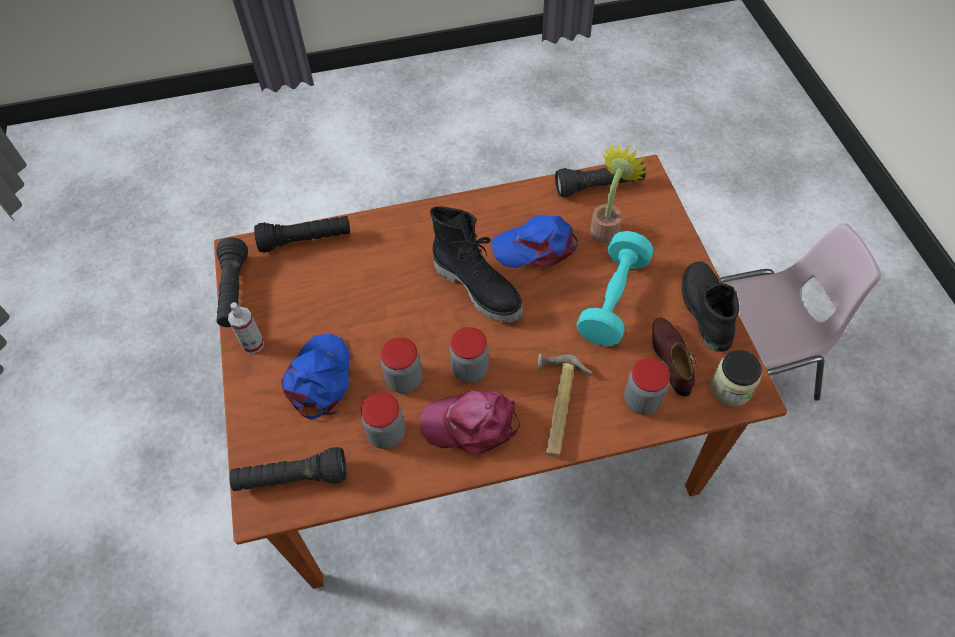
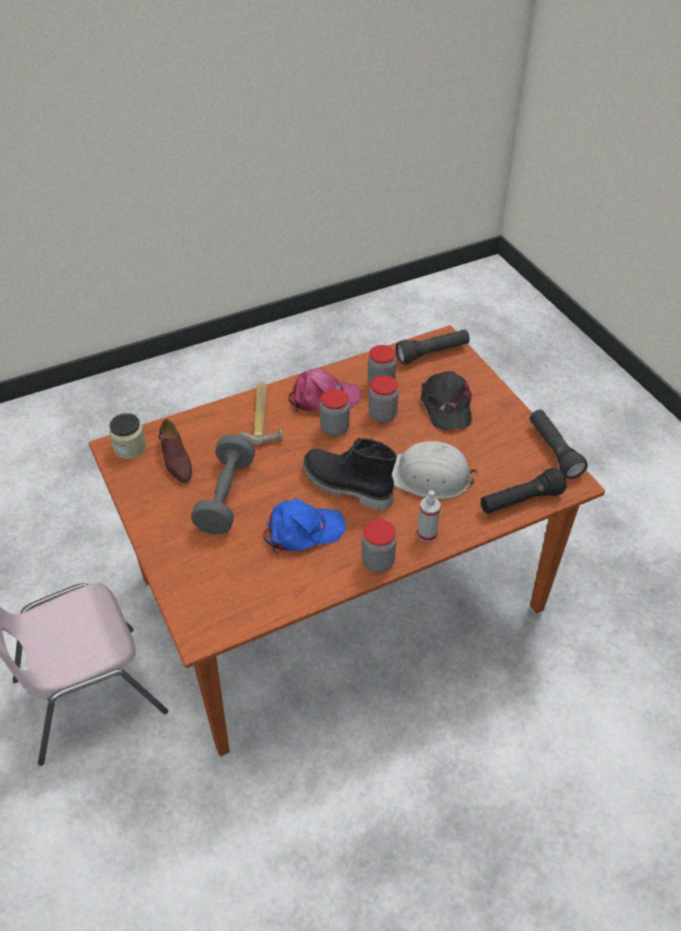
camera: 165 degrees right, 10 degrees down
spray bottle [228,302,264,354] -> spray bottle moved to [417,490,441,542]
blue cap [281,334,350,420] -> black cap [421,371,472,430]
black flashlight [555,162,646,197] -> none
turquoise dumbbell [576,231,653,346] -> grey dumbbell [191,434,255,534]
potted plant [590,142,649,243] -> none
jar [624,358,670,415] -> jar moved to [361,520,396,572]
black boot [682,262,739,352] -> none
none -> white hard hat [392,441,478,499]

